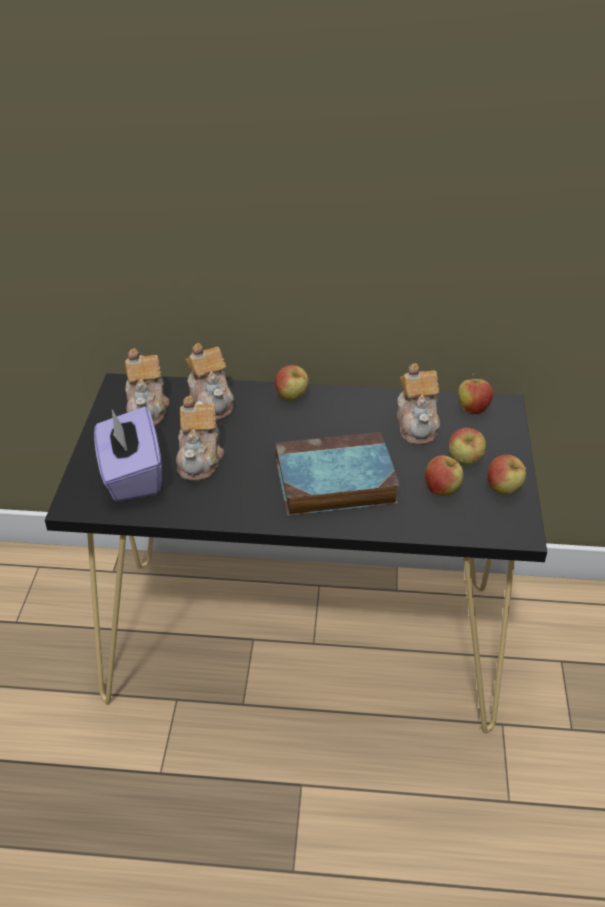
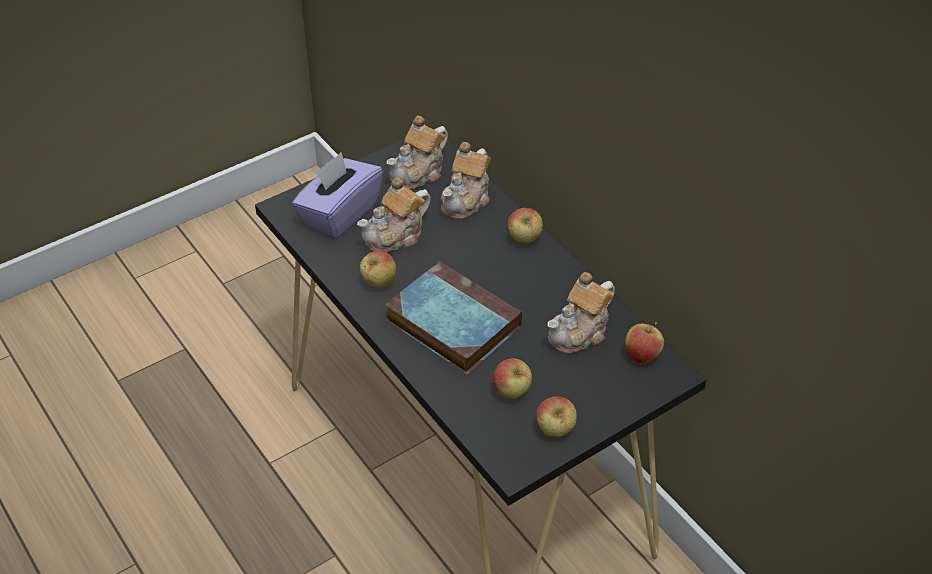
camera: 50 degrees right, 5 degrees up
apple [449,428,486,465] -> apple moved to [360,251,396,287]

